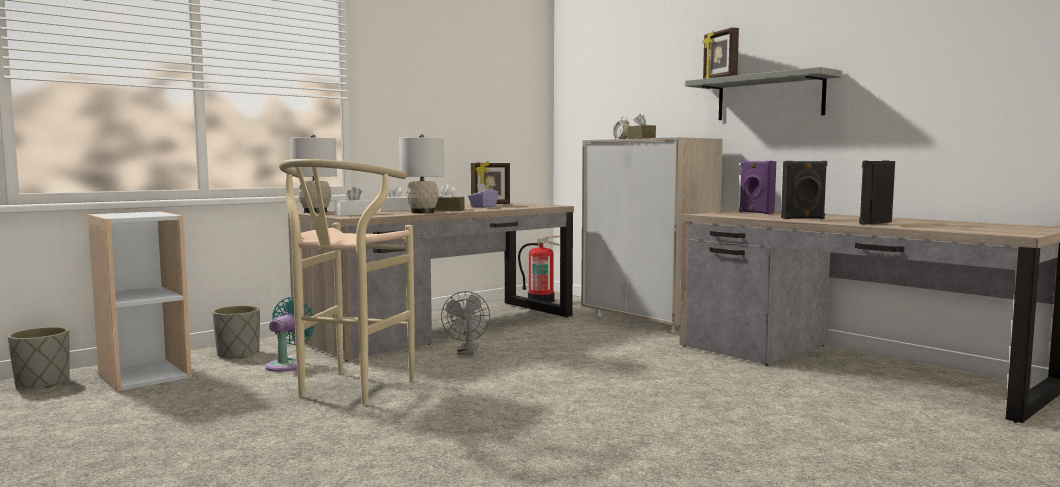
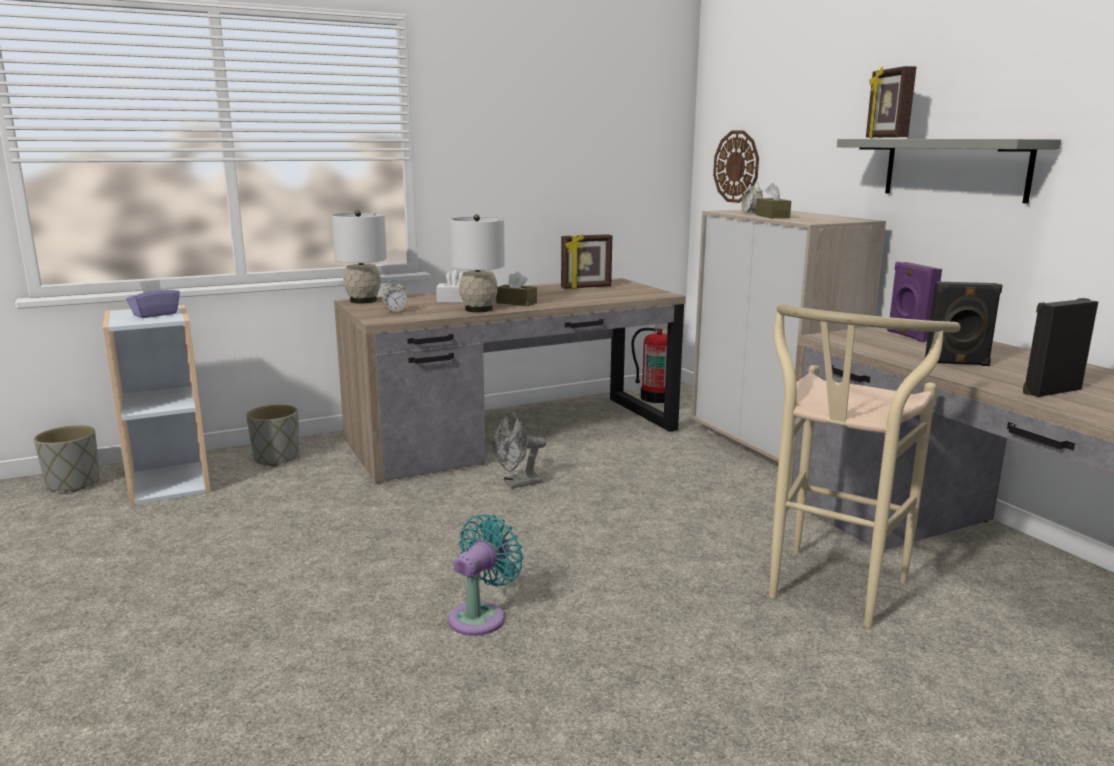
camera: 15 degrees right, 10 degrees up
turquoise fan [266,297,315,372] -> turquoise fan moved to [449,514,524,636]
beige stool [279,159,415,405] -> beige stool moved to [769,303,961,628]
white tissue box [335,186,372,216] -> alarm clock [382,280,407,313]
grey fan [441,291,490,355] -> grey fan turned 45 degrees clockwise [493,412,546,488]
purple tissue box [468,184,498,208] -> purple tissue box moved to [126,280,180,318]
none -> wall clock [713,130,759,203]

